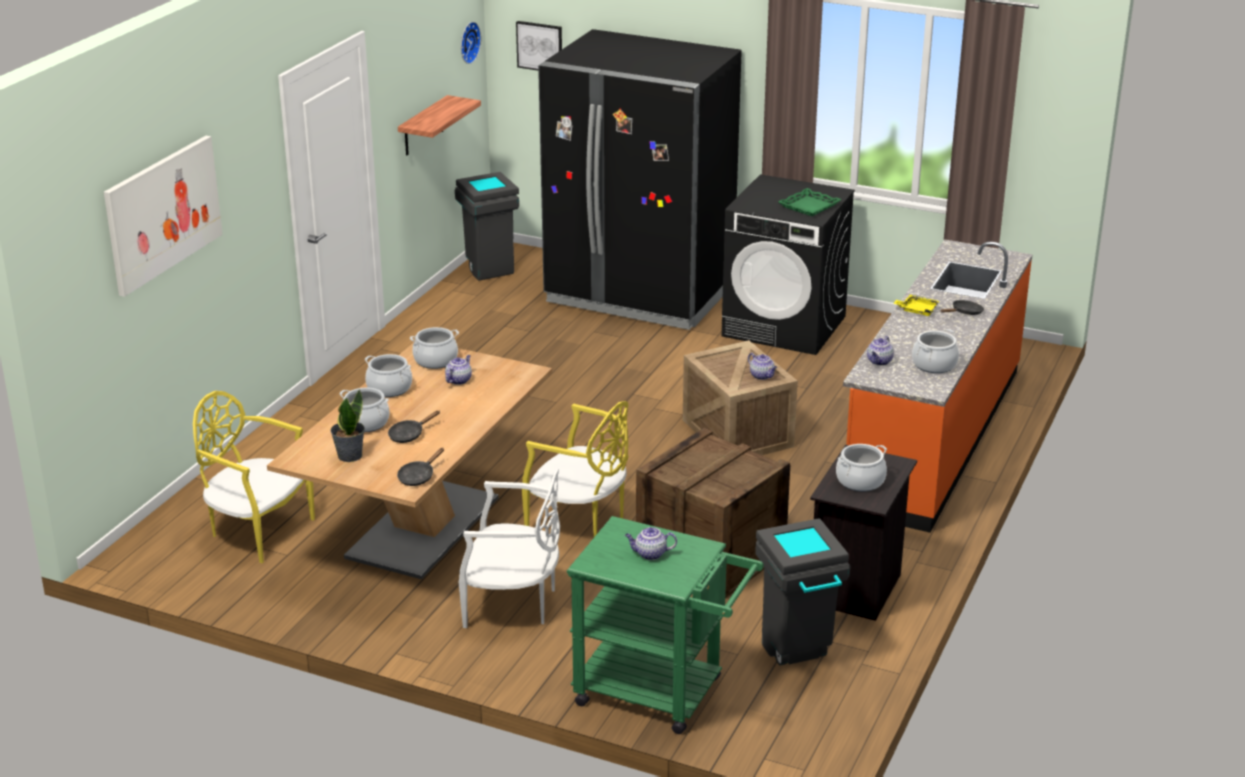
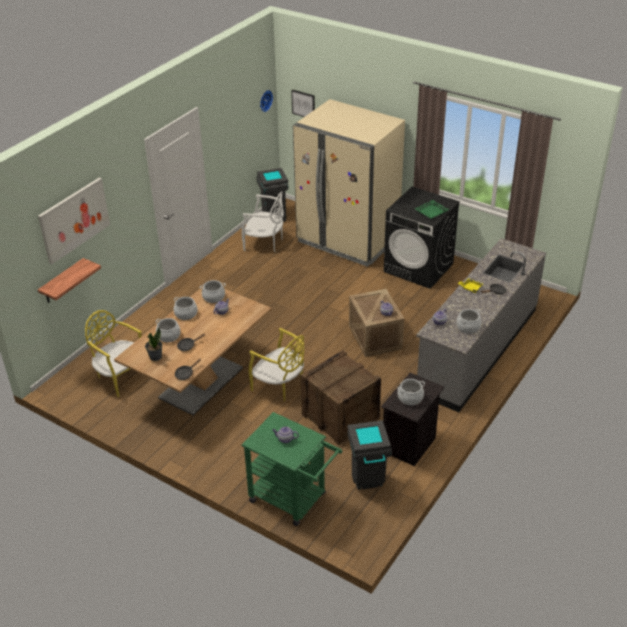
camera: 10 degrees right, 10 degrees up
shelf [398,95,481,155] -> shelf moved to [38,258,101,303]
white chair [459,469,560,628] -> white chair moved to [241,191,284,252]
black fridge [538,29,742,330] -> beige fridge [293,99,405,267]
orange counter [843,239,1033,533] -> grey counter [416,238,546,412]

